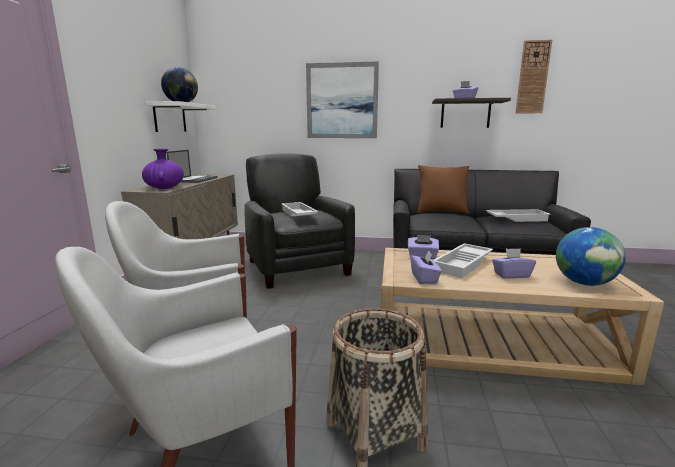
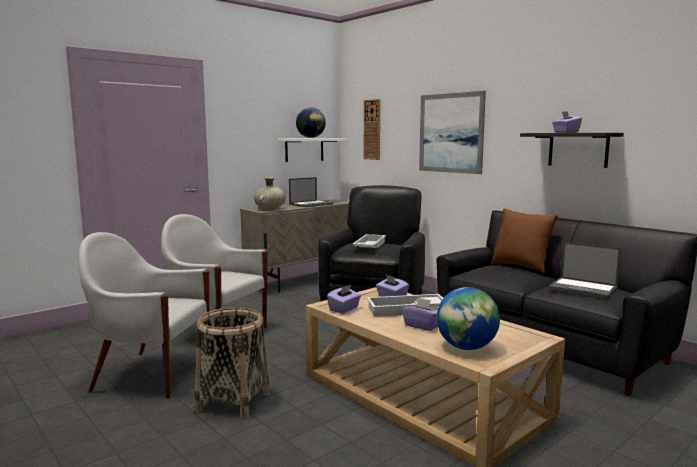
camera: 40 degrees right, 5 degrees down
purple vase [142,149,184,189] -> beige vase [254,177,286,210]
white tray [486,209,551,222] -> laptop [549,242,621,298]
wall clock [516,40,552,113] -> wall clock moved to [364,99,380,160]

